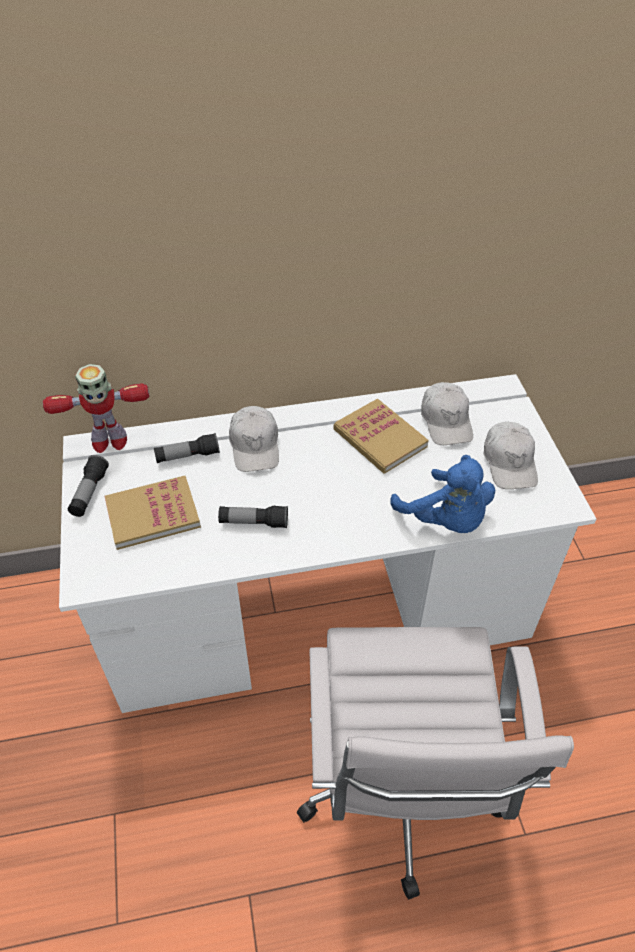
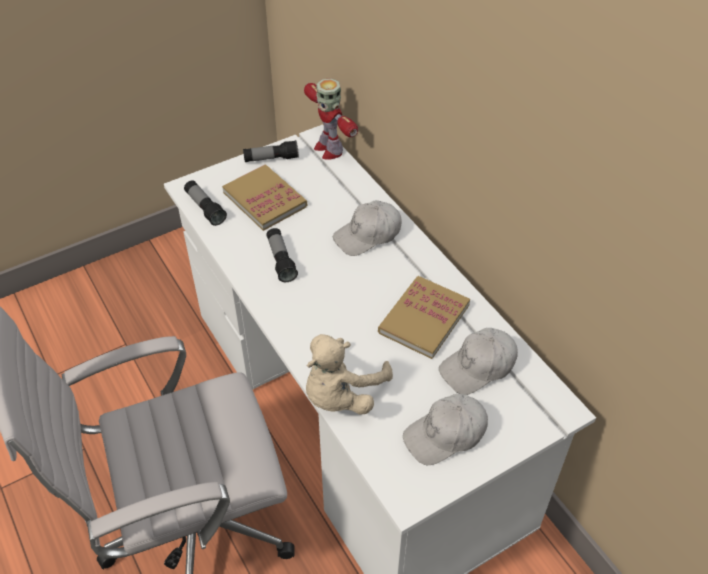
camera: 70 degrees right, 0 degrees up
flashlight [154,433,220,463] -> flashlight moved to [184,180,227,226]
blue plush toy [390,455,495,533] -> beige plush toy [306,334,393,414]

